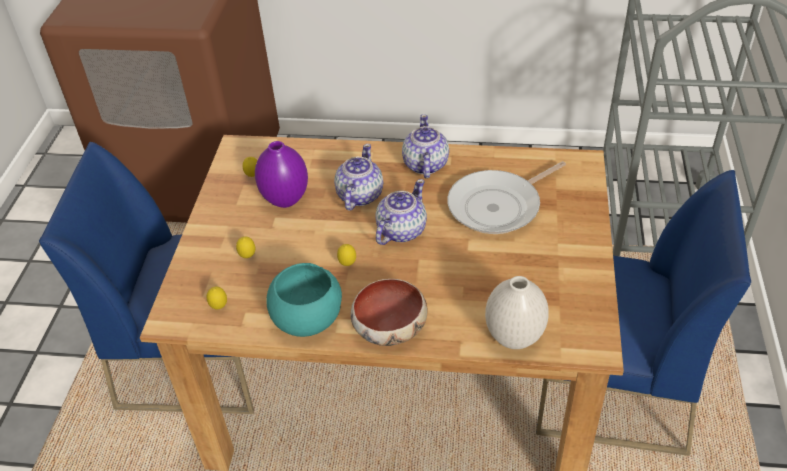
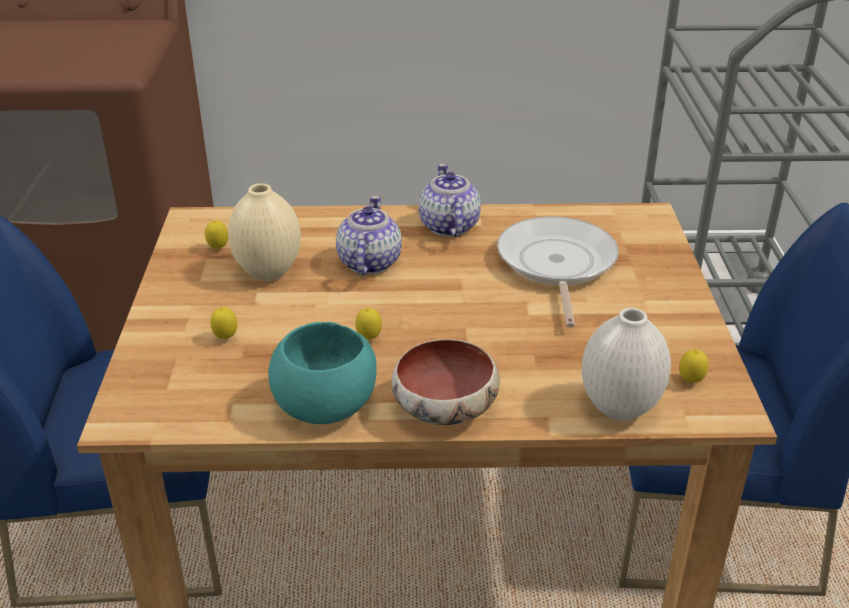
camera: 10 degrees left, 10 degrees down
lemon [207,287,227,310] -> lemon moved to [679,349,708,383]
purple vase [255,141,308,208] -> beige vase [228,183,301,281]
teapot [375,179,427,245] -> none
frying pan [447,161,566,234] -> frying pan turned 135 degrees clockwise [497,216,619,328]

